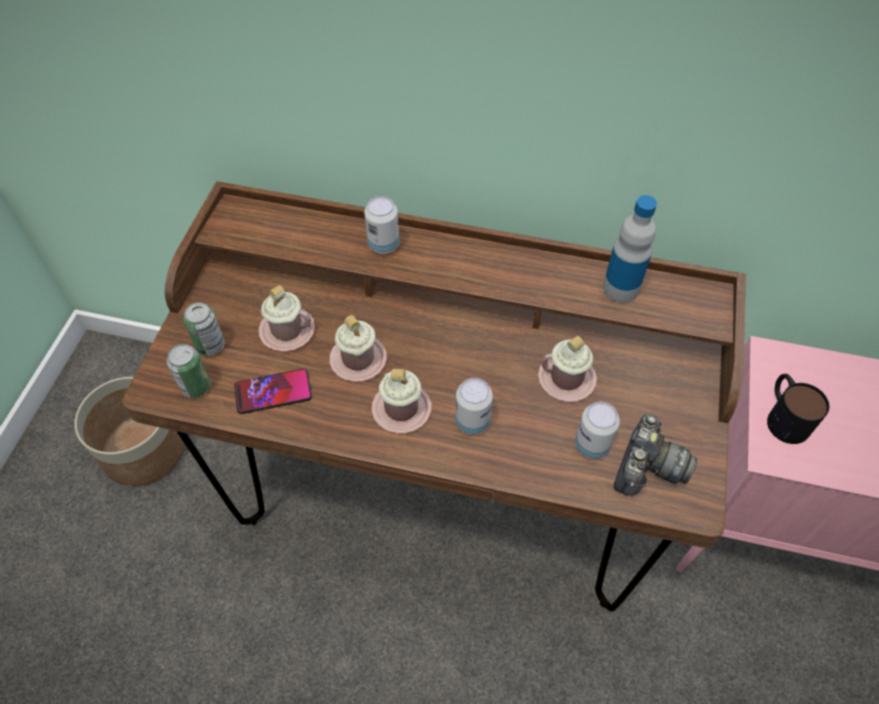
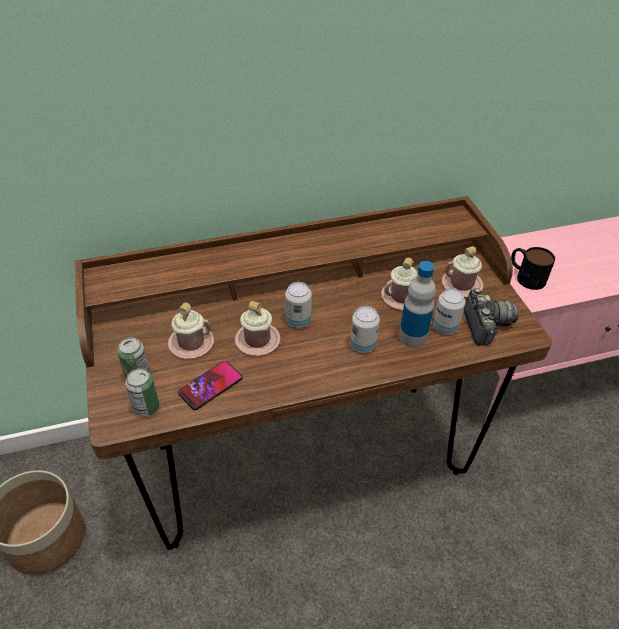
camera: 30 degrees left, 10 degrees down
can [364,196,399,254] -> can moved to [285,282,312,328]
pink mug [371,369,431,433] -> pink mug moved to [442,246,484,297]
bottle [603,195,657,303] -> bottle moved to [399,261,436,347]

